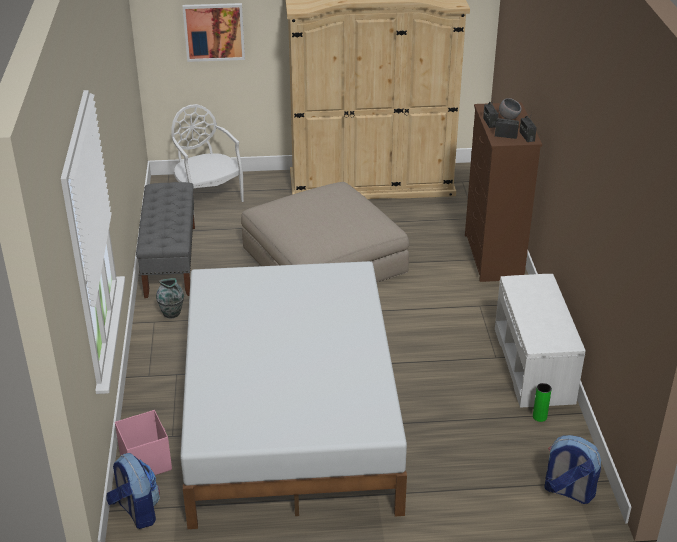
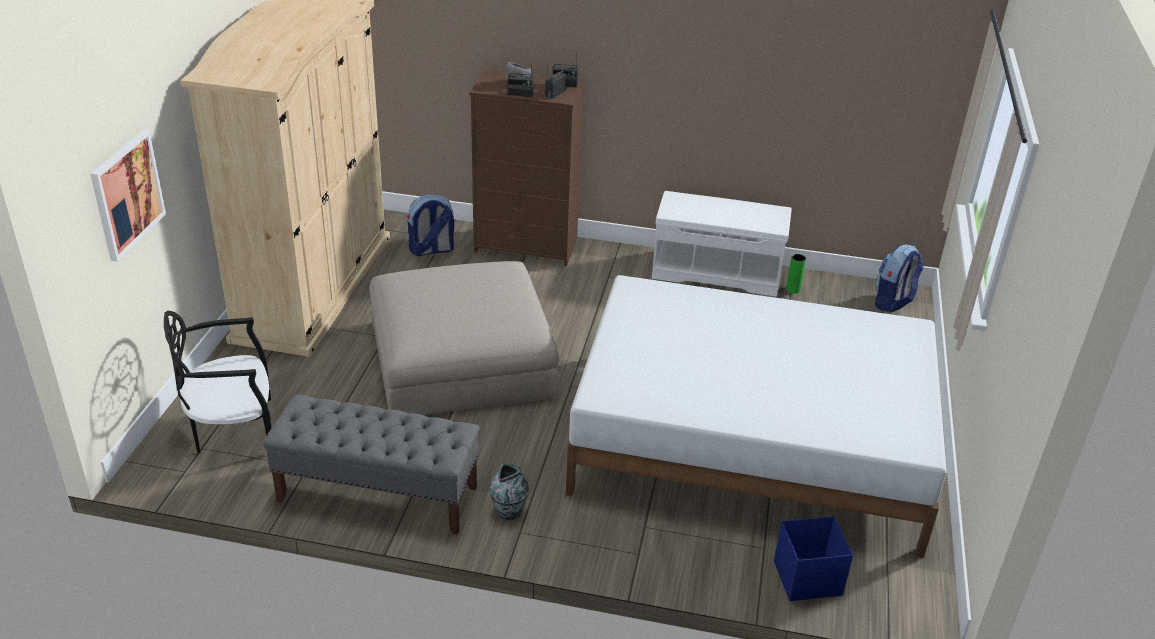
camera: 75 degrees left, 0 degrees up
backpack [106,453,160,529] -> backpack moved to [407,194,454,257]
pink storage box [115,410,172,475] -> blue storage box [774,516,853,601]
white chair [171,104,244,202] -> black chair [164,311,272,454]

